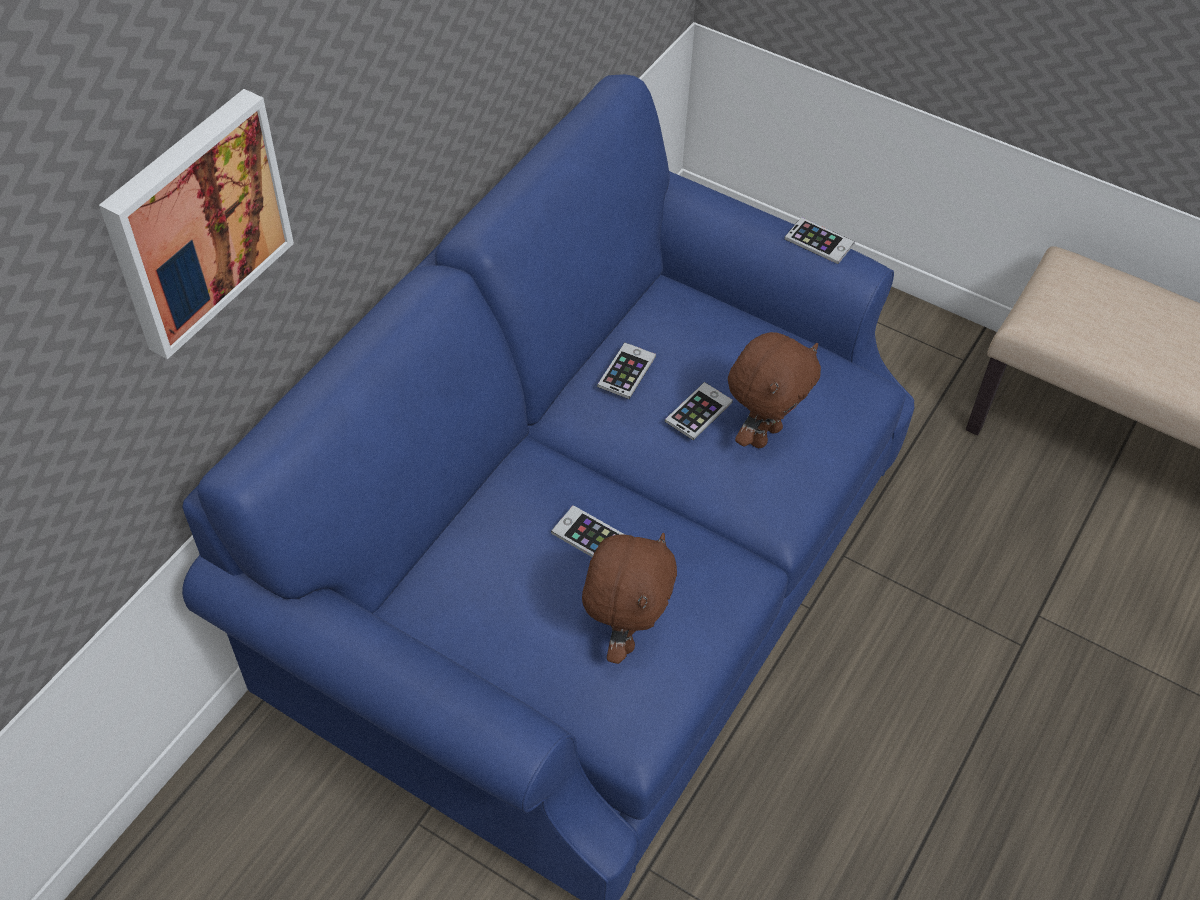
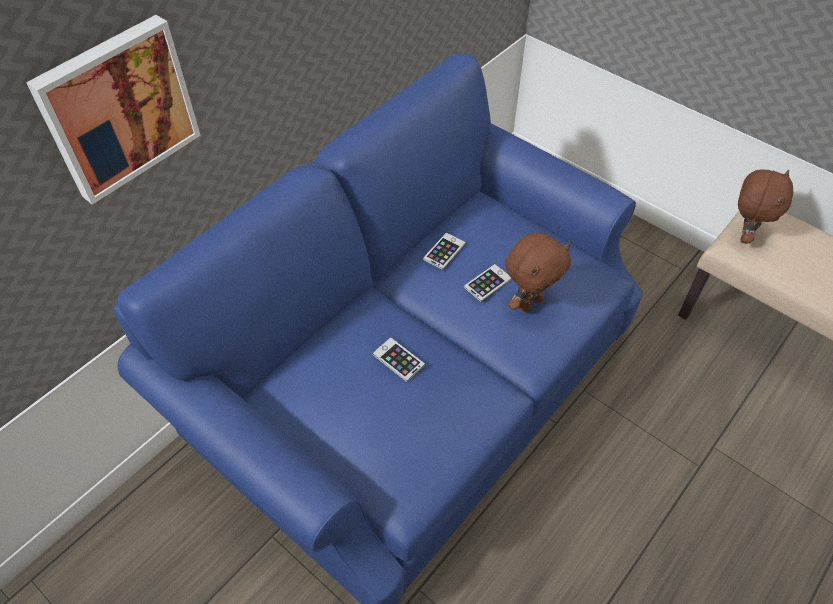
camera: 10 degrees right, 0 degrees up
brown plush toy [582,533,677,664] -> brown plush toy moved to [738,170,793,244]
phone [784,217,855,264] -> none

